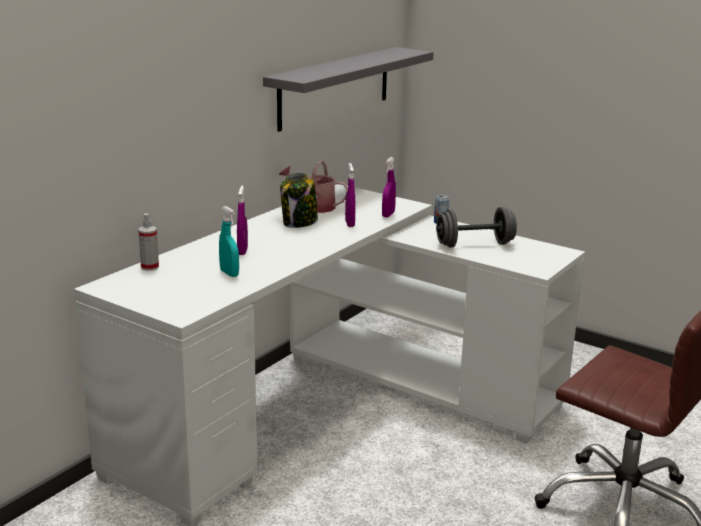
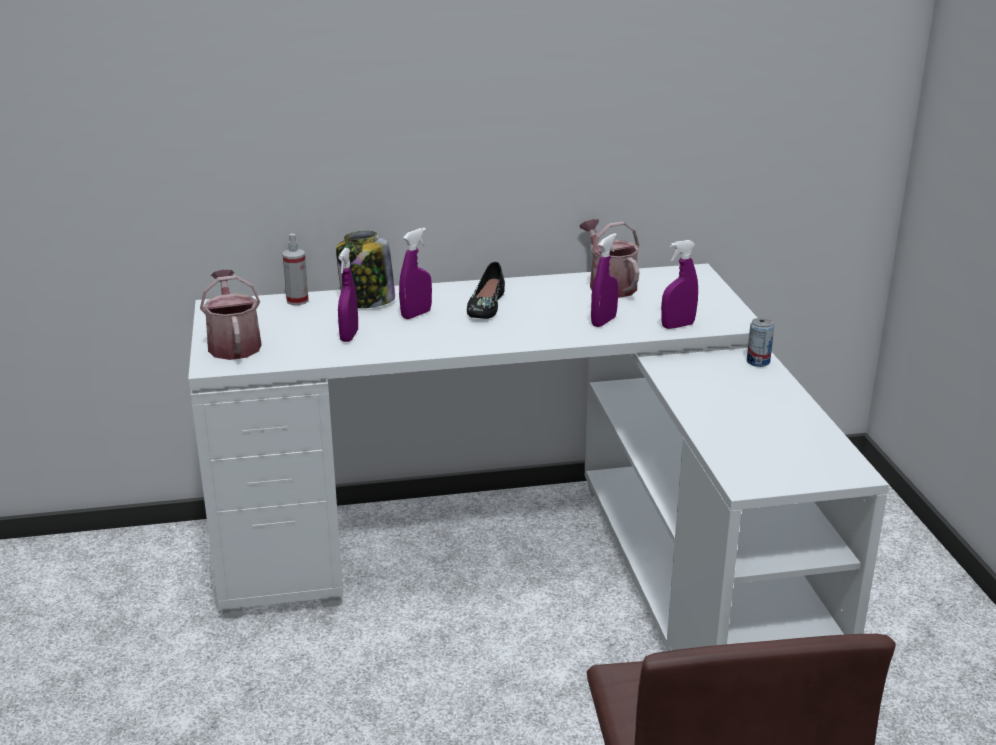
camera: 45 degrees right, 5 degrees up
turquoise spray bottle [219,206,239,277] -> purple spray bottle [338,248,358,342]
grey shelf [263,47,434,132] -> none
jar [280,173,318,228] -> jar moved to [336,231,395,308]
grey dumbbell [436,207,517,247] -> none
none -> watering can [200,269,262,360]
none -> black shoe [467,262,505,319]

